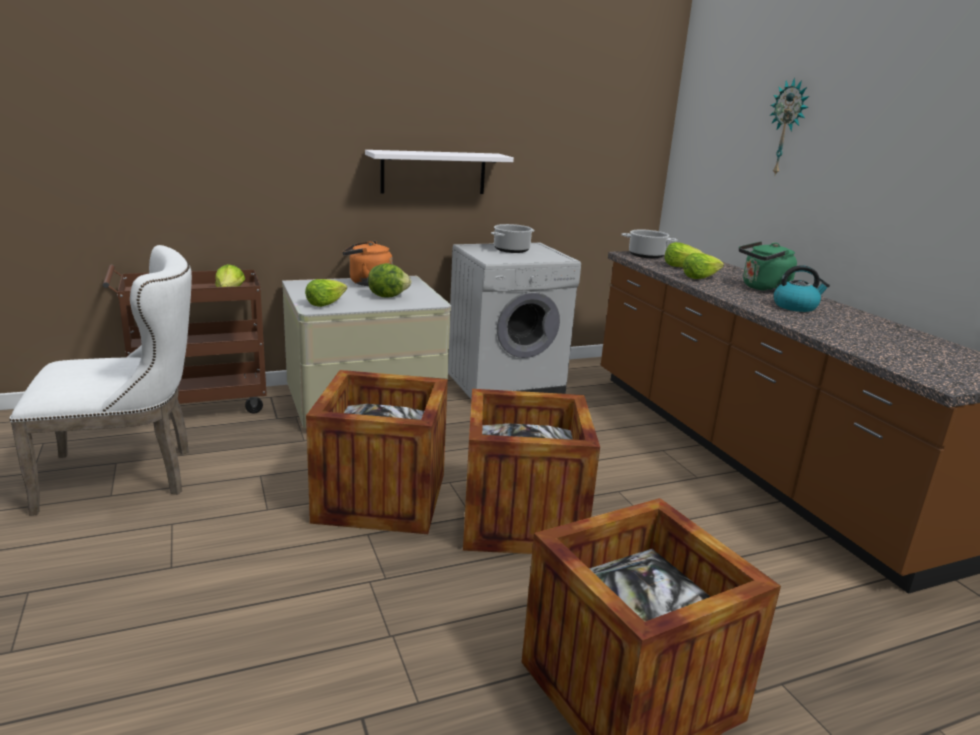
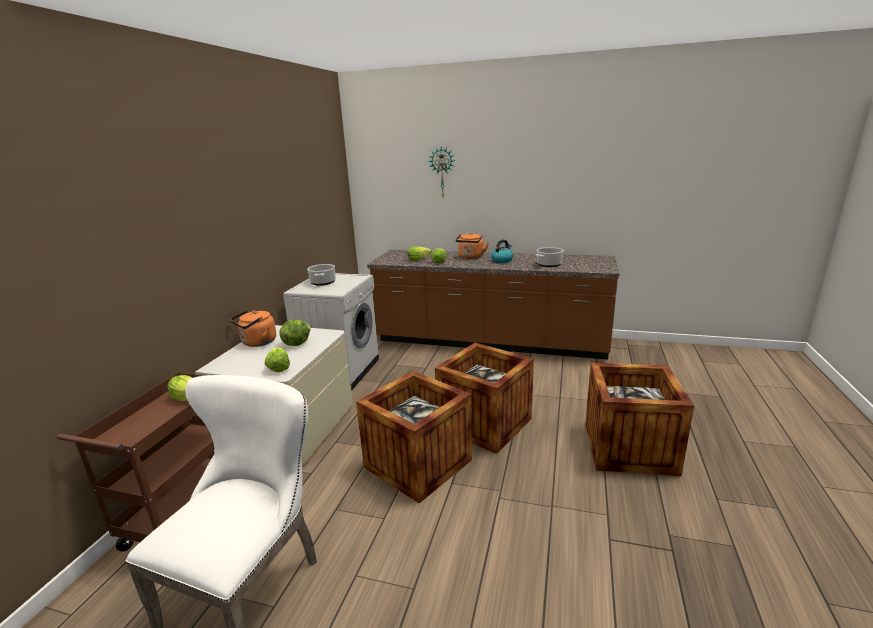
camera: 50 degrees left, 0 degrees up
white shelf [365,150,514,194] -> none
cooking pot [621,229,677,258] -> cooking pot moved to [535,247,564,267]
green kettle [739,241,797,292] -> orange kettle [455,232,489,259]

